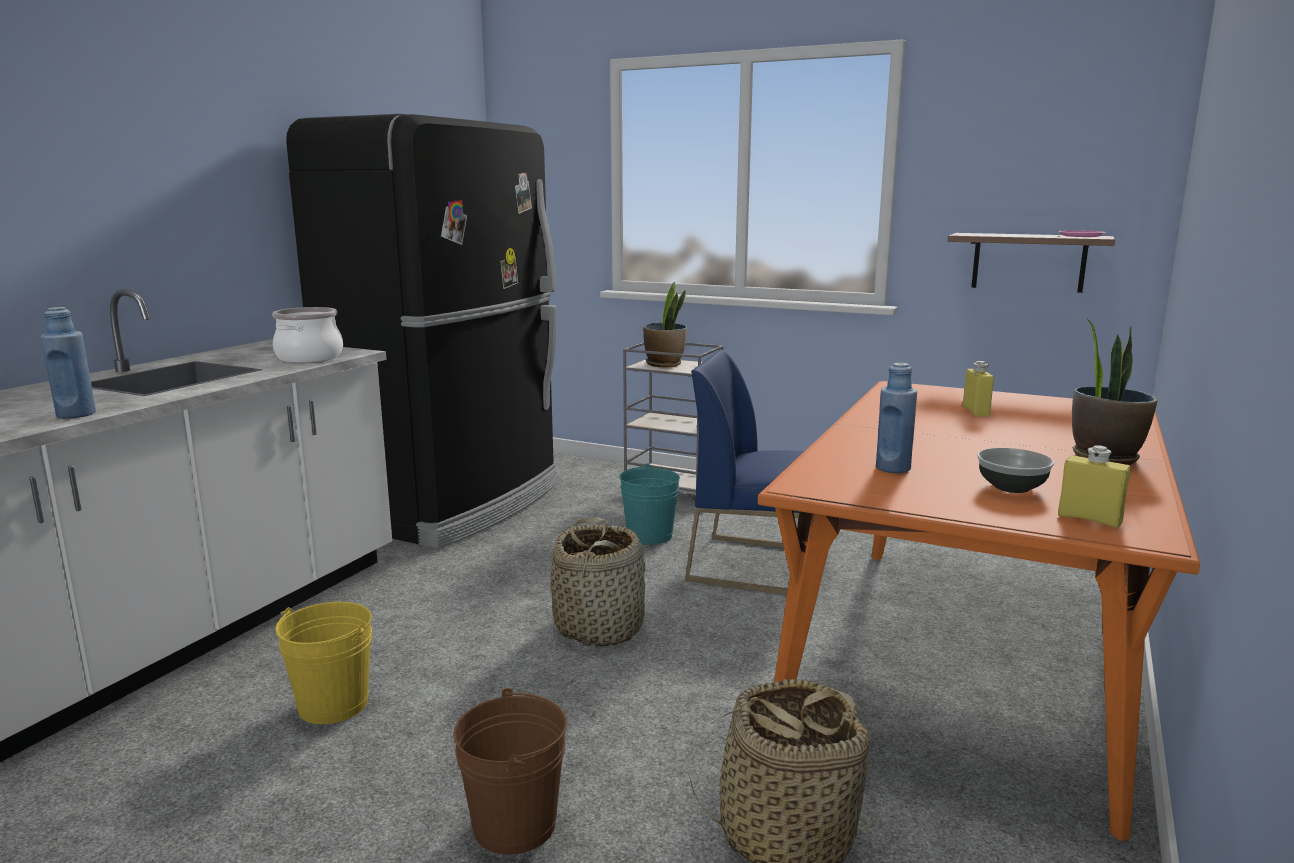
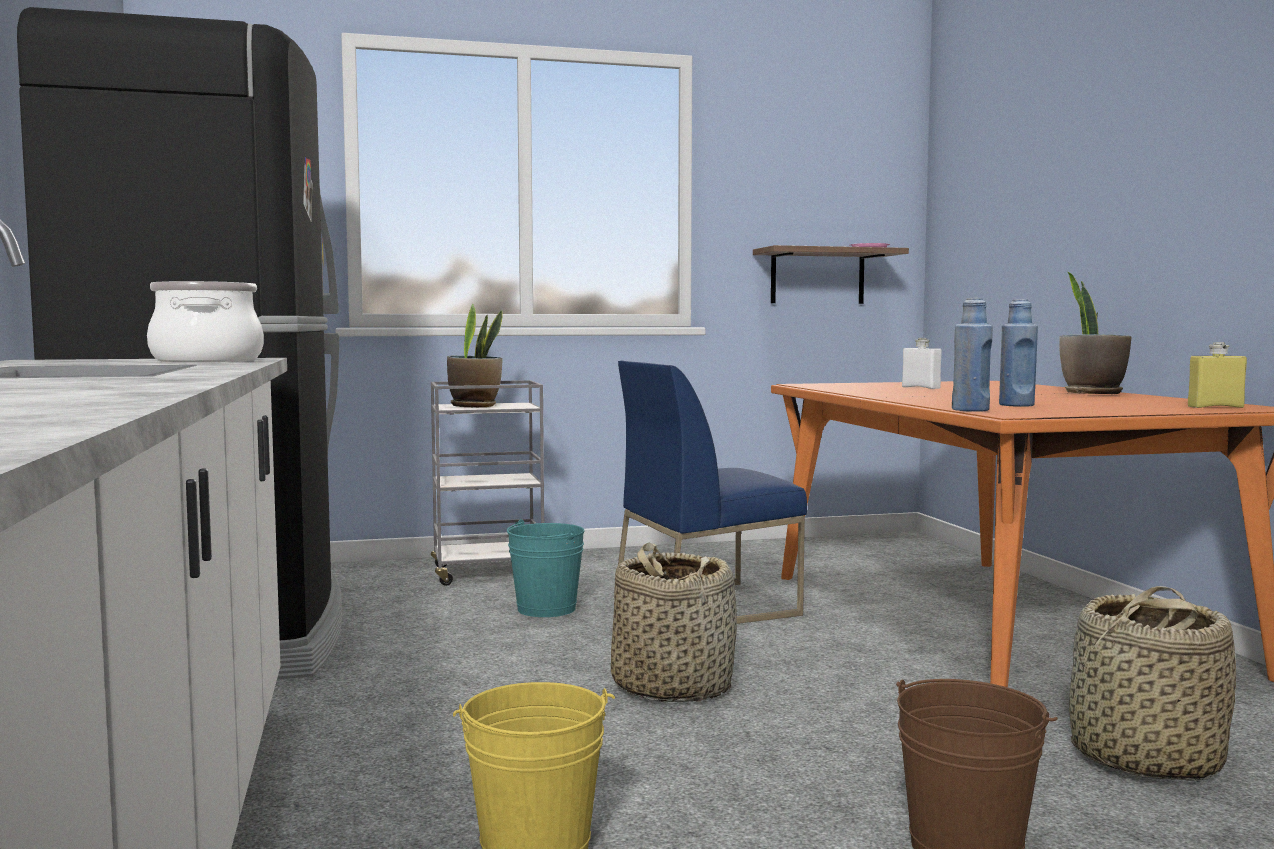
camera: 40 degrees left, 10 degrees down
blue bottle [41,307,96,419] -> blue bottle moved to [952,298,993,412]
yellow bottle [963,361,994,417] -> white bottle [902,338,942,389]
bowl [977,448,1054,493] -> none

